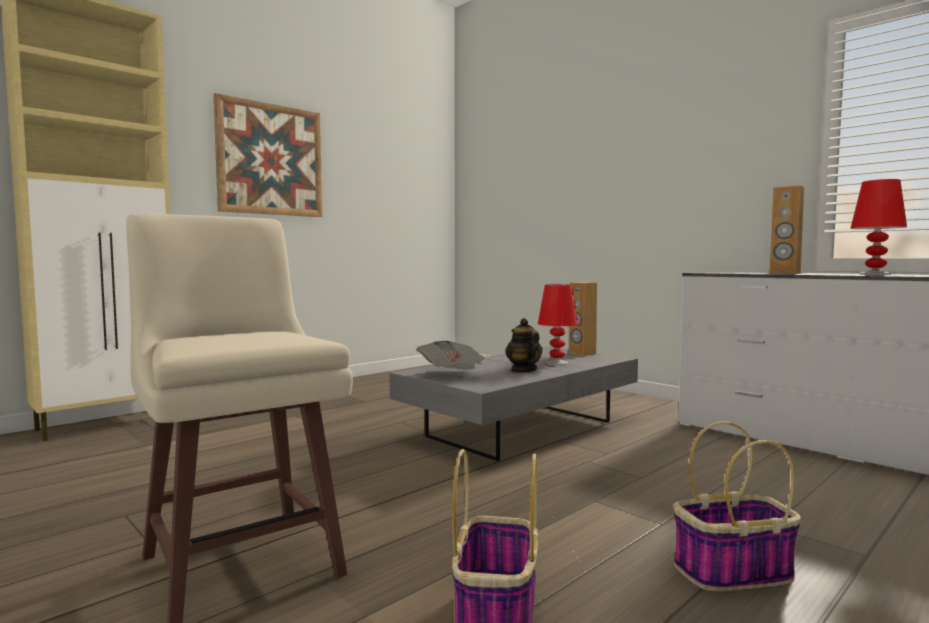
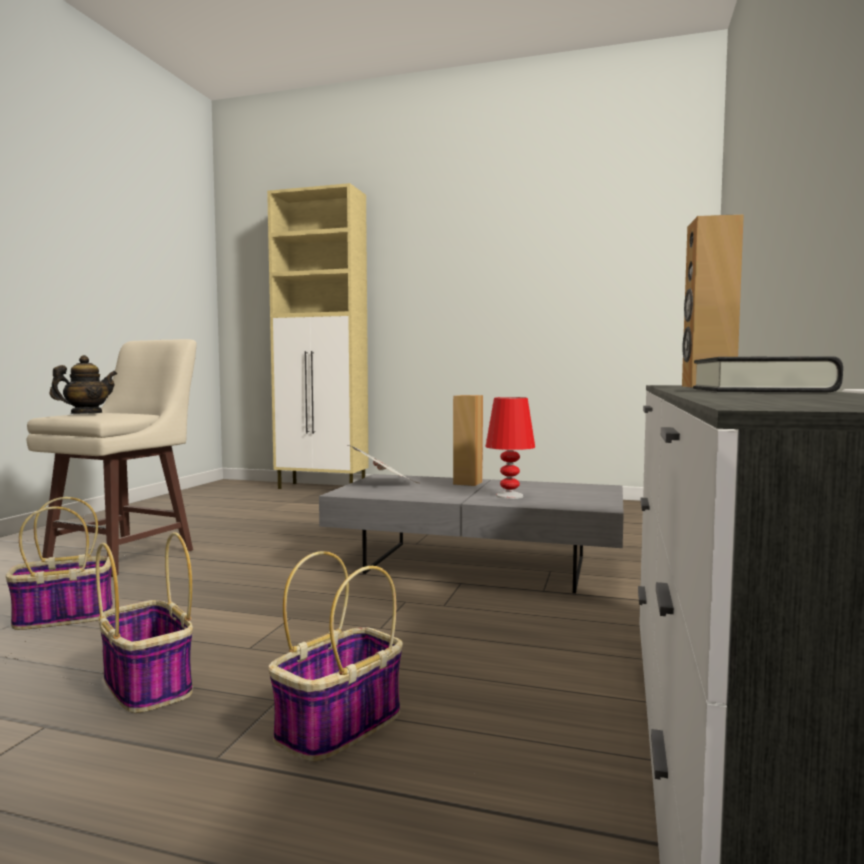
camera: 60 degrees right, 0 degrees up
picture [214,93,322,217] -> none
teapot [505,318,542,372] -> teapot moved to [49,355,117,414]
brown speaker [569,282,597,356] -> brown speaker moved to [453,395,483,486]
red table lamp [850,179,907,275] -> black book [693,356,843,392]
none -> basket [268,551,403,761]

